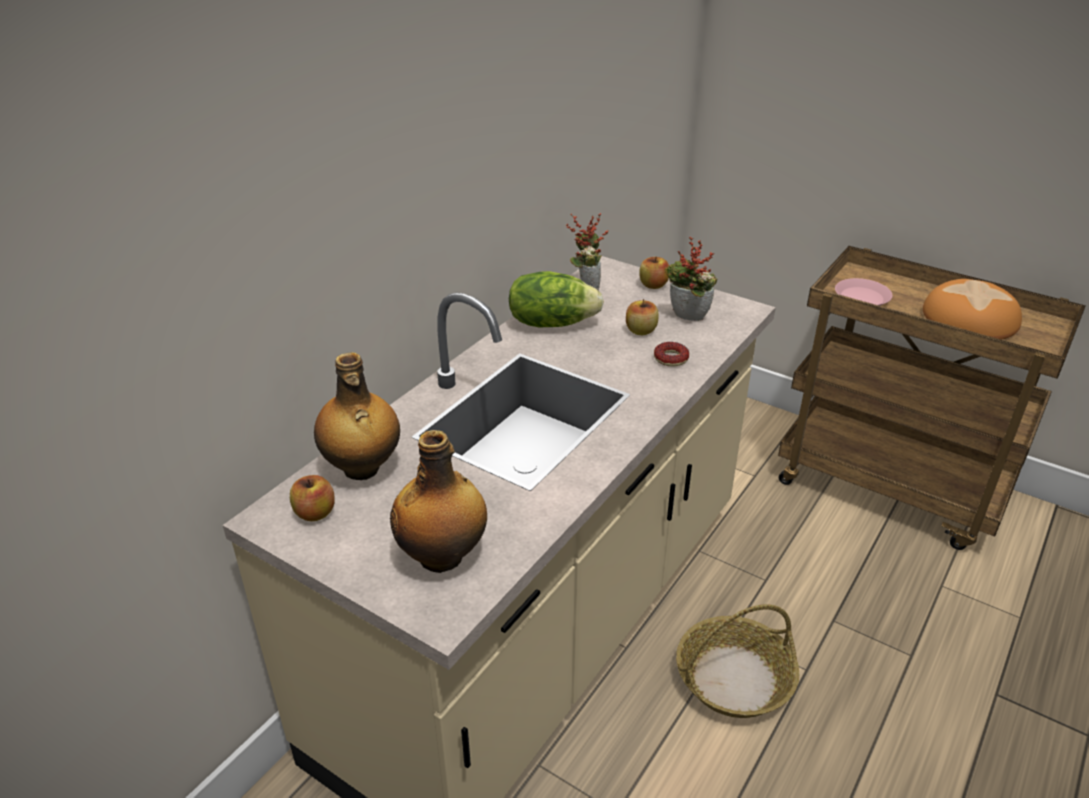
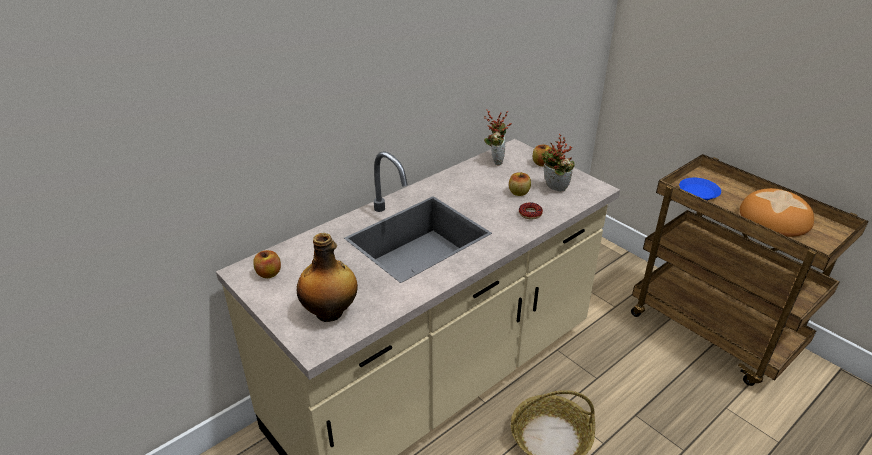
camera: 15 degrees right, 0 degrees up
bottle [314,353,400,480] -> none
lettuce [509,271,604,327] -> none
pink plate [835,278,893,306] -> blue plate [679,178,721,200]

